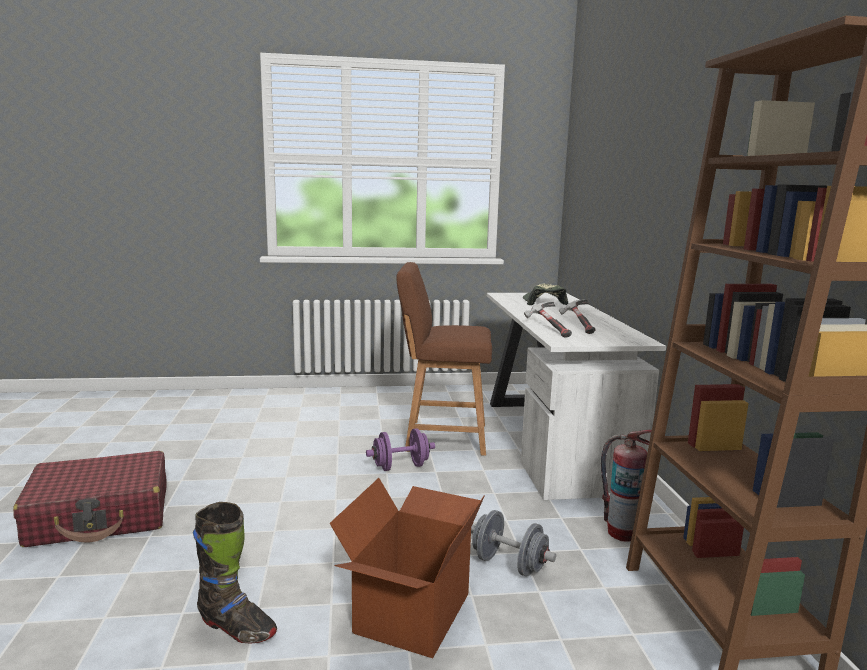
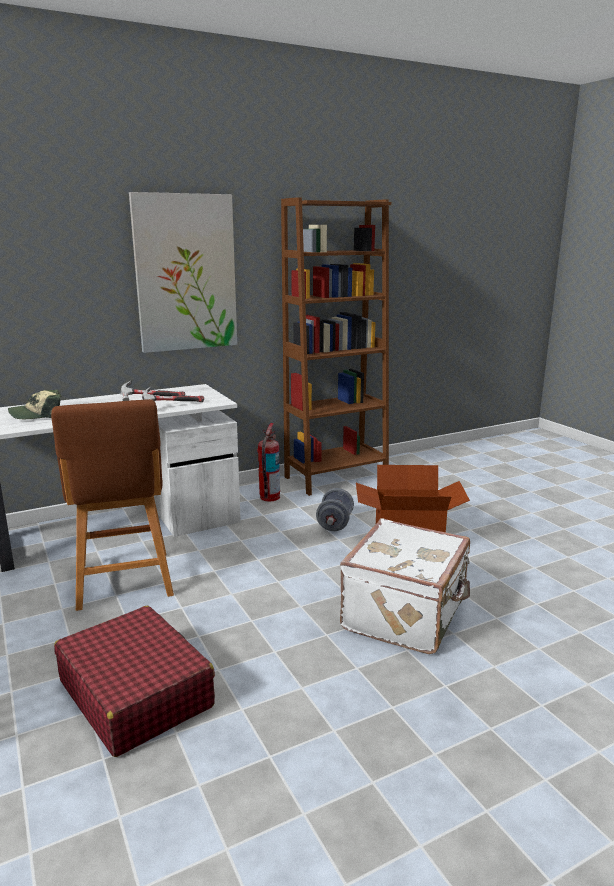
camera: 110 degrees left, 5 degrees up
red suitcase [13,451,167,547] -> red suitcase moved to [54,606,215,757]
black boot [193,502,277,644] -> none
purple dumbbell [366,428,435,471] -> none
none -> picture [129,192,237,353]
none -> white suitcase [340,518,470,654]

